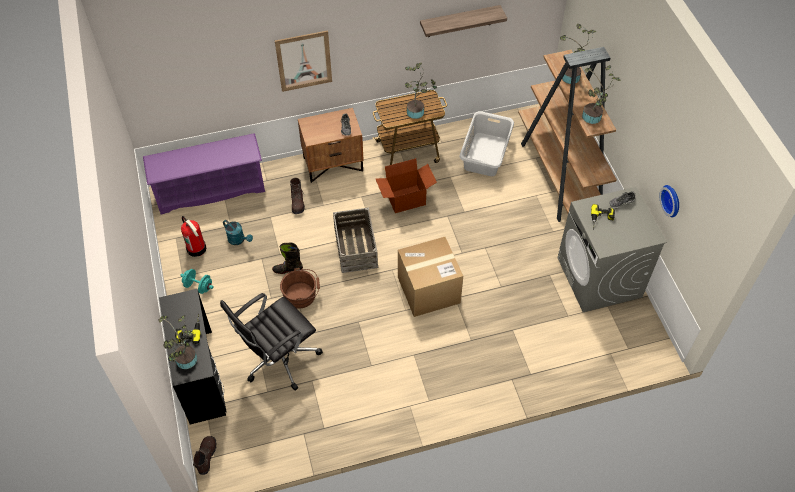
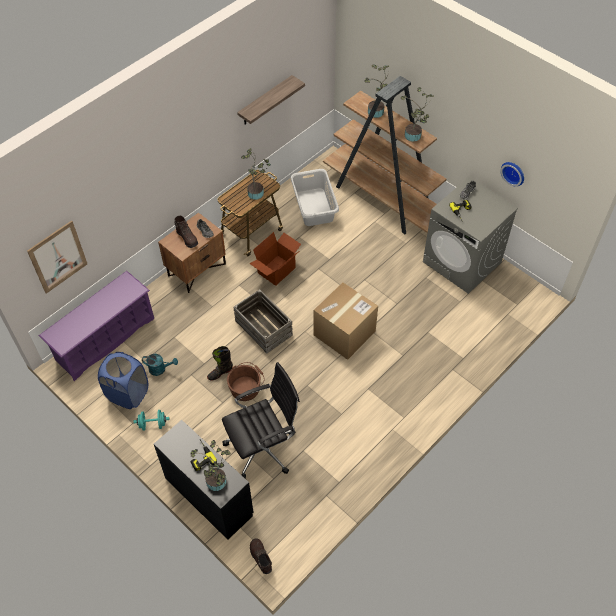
camera: 30 degrees left, 0 degrees up
fire extinguisher [181,216,206,257] -> blue laundry basket [98,352,148,409]
black office chair [220,293,323,390] -> black office chair turned 135 degrees counterclockwise [222,362,300,479]
picture [275,30,332,92] -> picture moved to [27,220,87,294]
brown boot [290,178,305,214] -> brown boot moved to [174,216,198,248]

